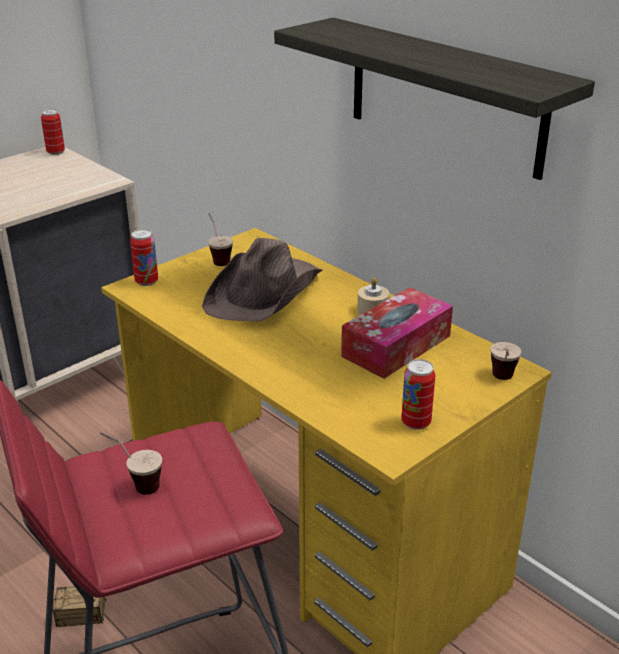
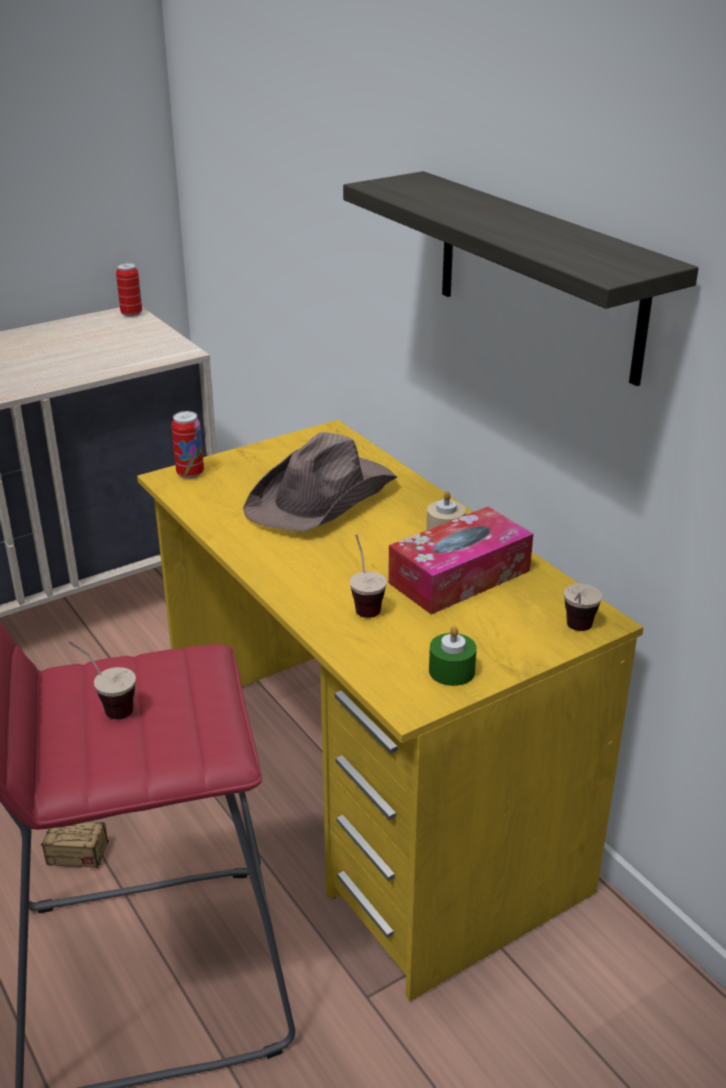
camera: 10 degrees right, 0 degrees up
cup [208,213,233,266] -> cup moved to [350,534,387,618]
can [401,359,435,430] -> green candle [429,626,477,686]

